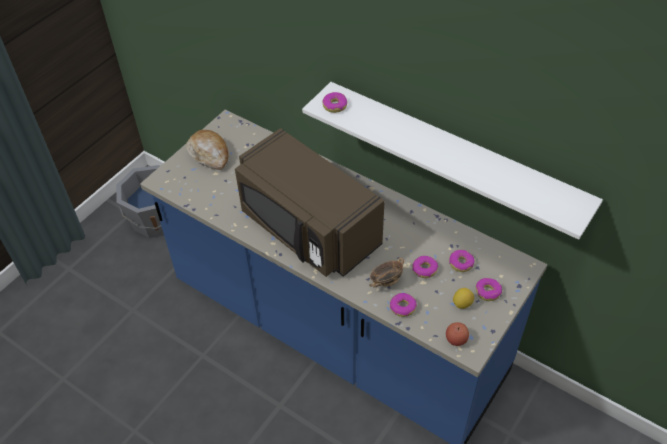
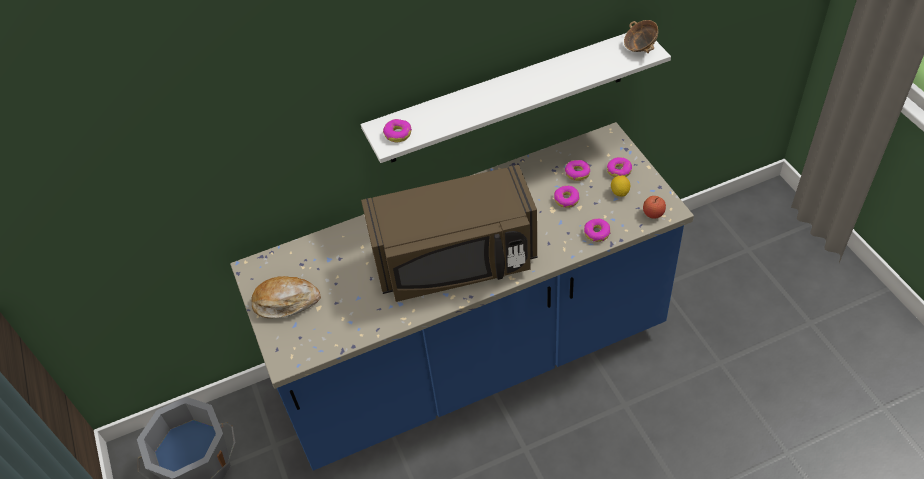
camera: 55 degrees left, 0 degrees up
bowl [369,258,404,287] -> bowl moved to [624,20,658,53]

